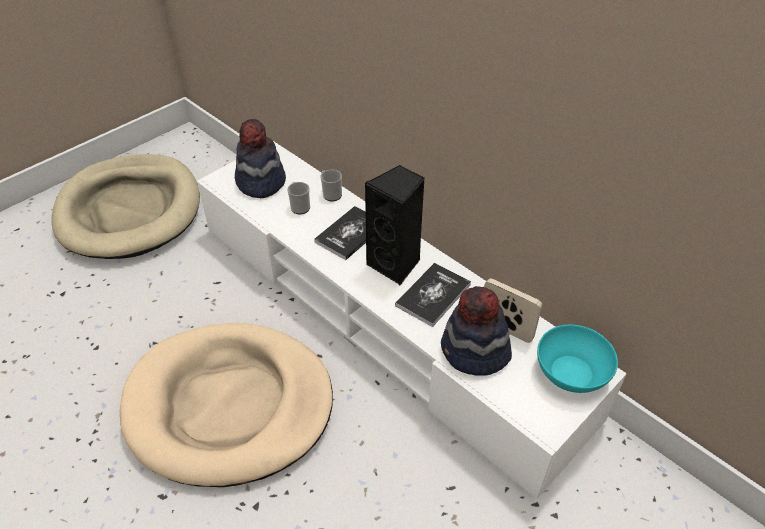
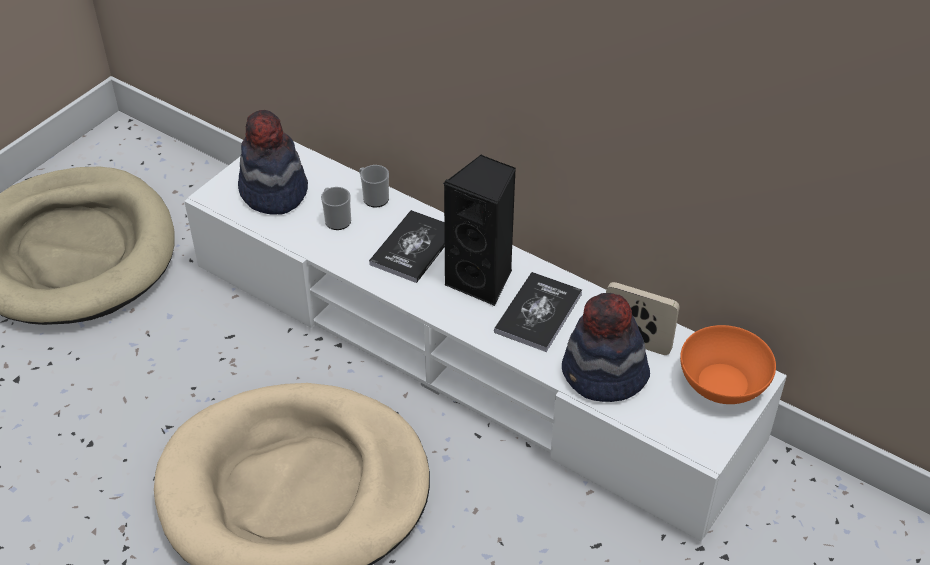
camera: 10 degrees left, 0 degrees up
turquoise bowl [537,325,618,393] -> orange bowl [680,325,776,404]

